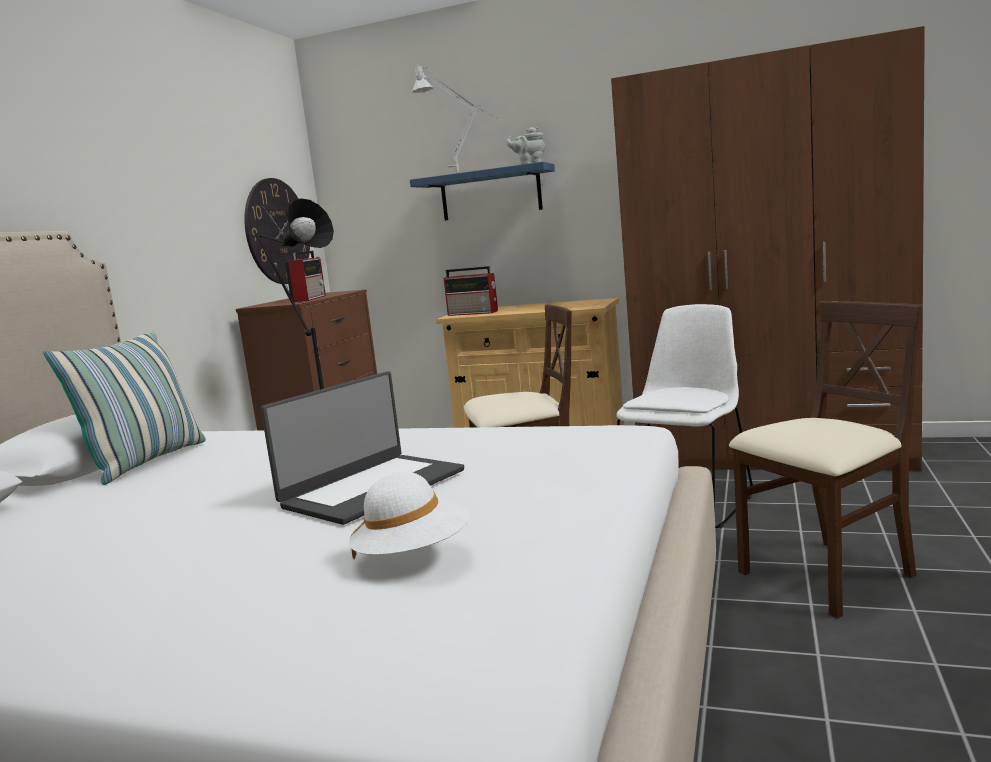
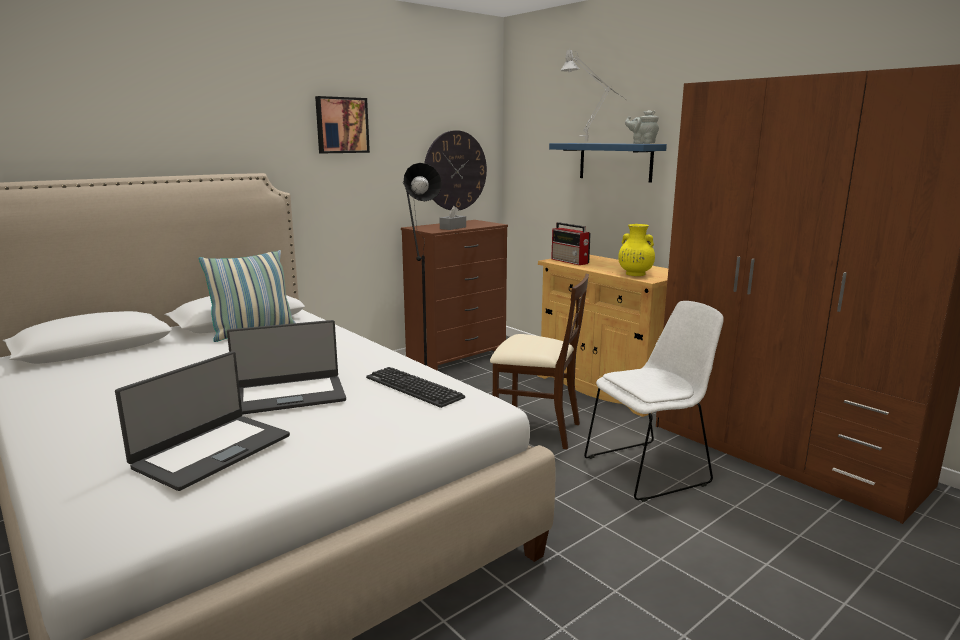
camera: 30 degrees right, 5 degrees up
radio [285,251,326,302] -> grey tissue box [440,206,466,230]
white hat [349,472,469,559] -> laptop [115,351,290,491]
beige chair [729,301,922,619] -> none
none -> picture [315,96,370,153]
none -> keyboard [366,367,465,408]
none -> yellow vase [618,224,655,276]

